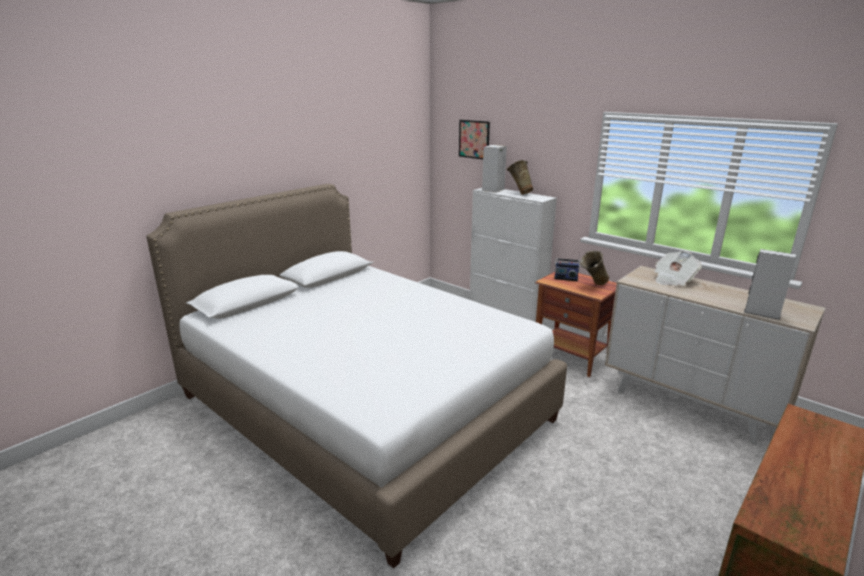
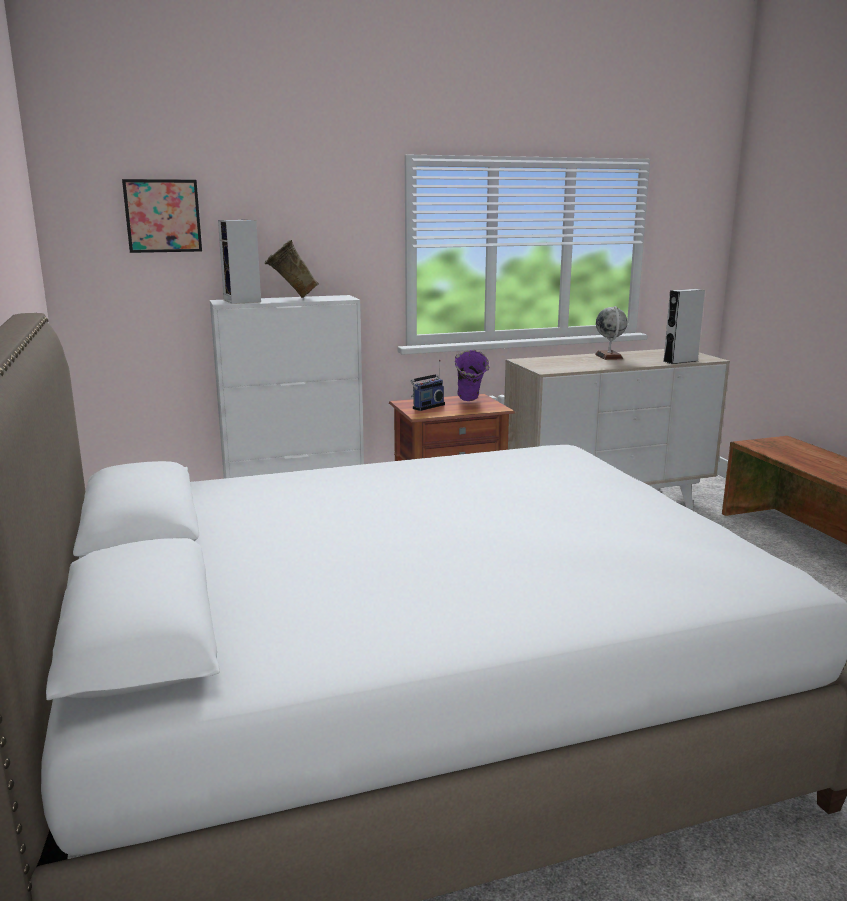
camera: 60 degrees left, 5 degrees down
beige vase [580,251,609,285] -> purple vase [455,350,490,401]
newspaper [654,251,702,286] -> none
none -> globe [595,306,628,360]

